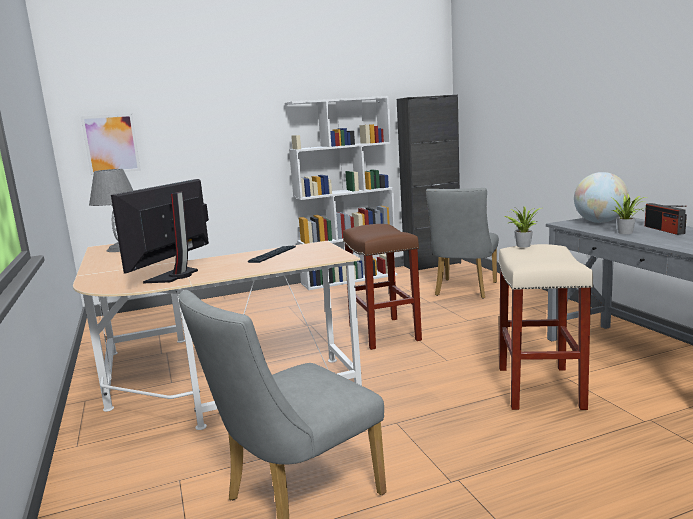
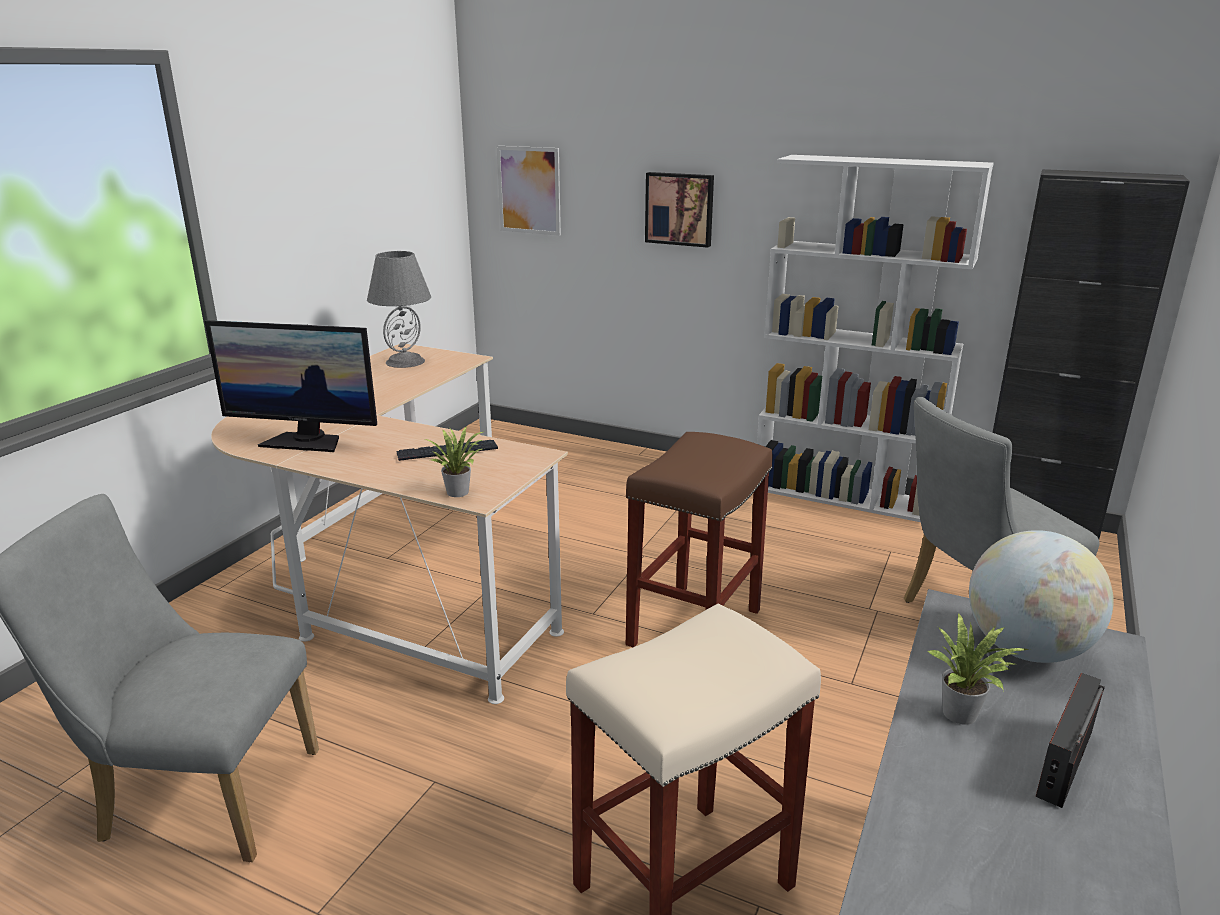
camera: 45 degrees right, 10 degrees up
monitor [111,179,209,283] -> monitor turned 150 degrees counterclockwise [205,320,377,452]
potted plant [505,207,541,248] -> potted plant moved to [425,427,485,497]
none -> picture [645,172,714,248]

